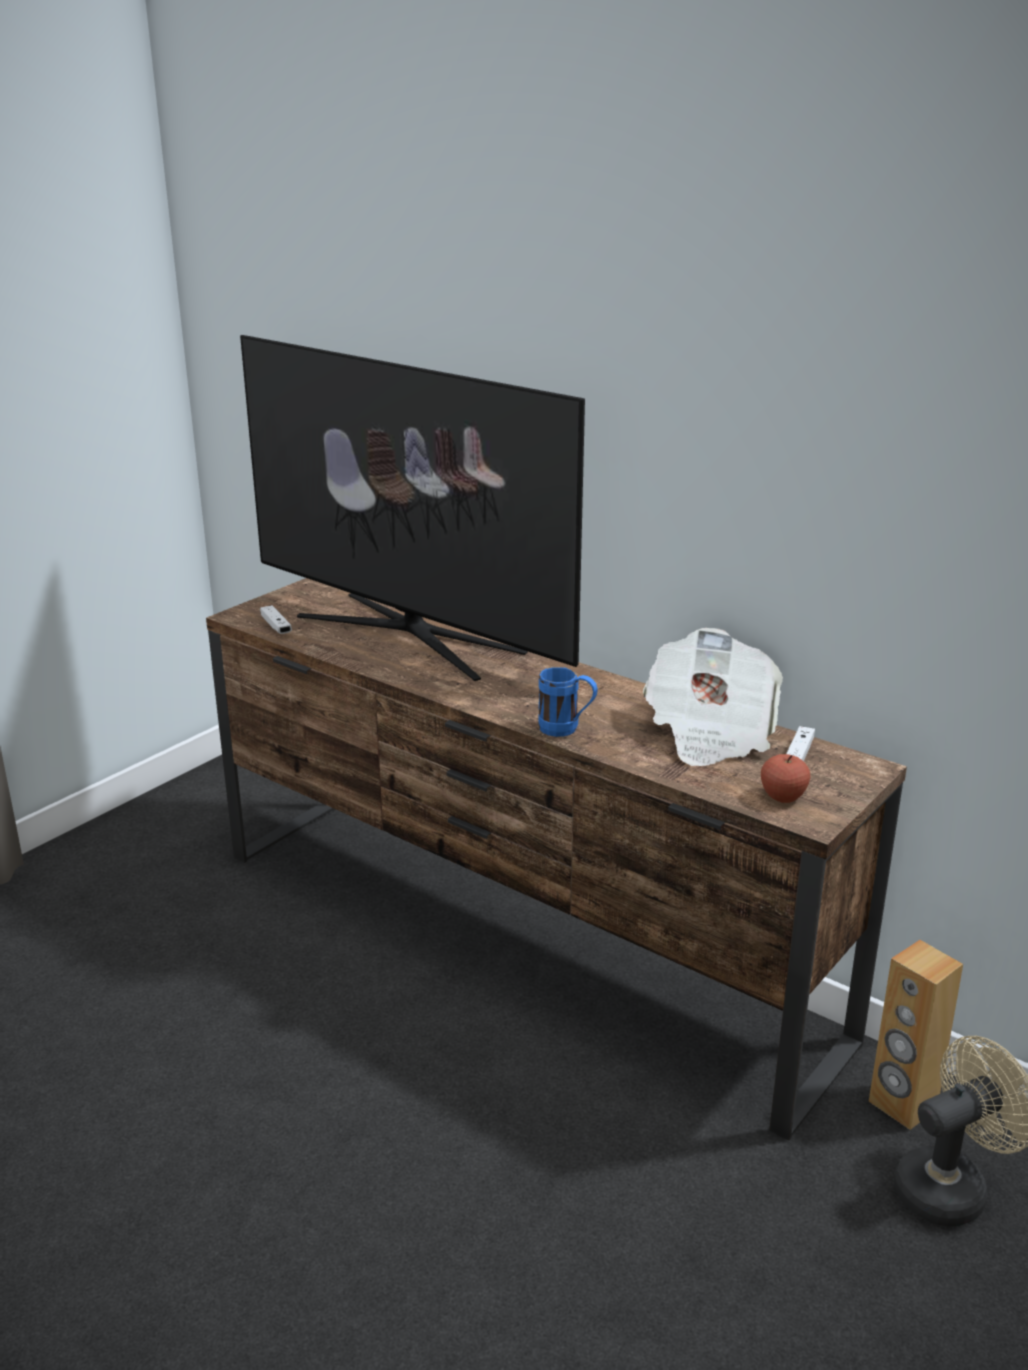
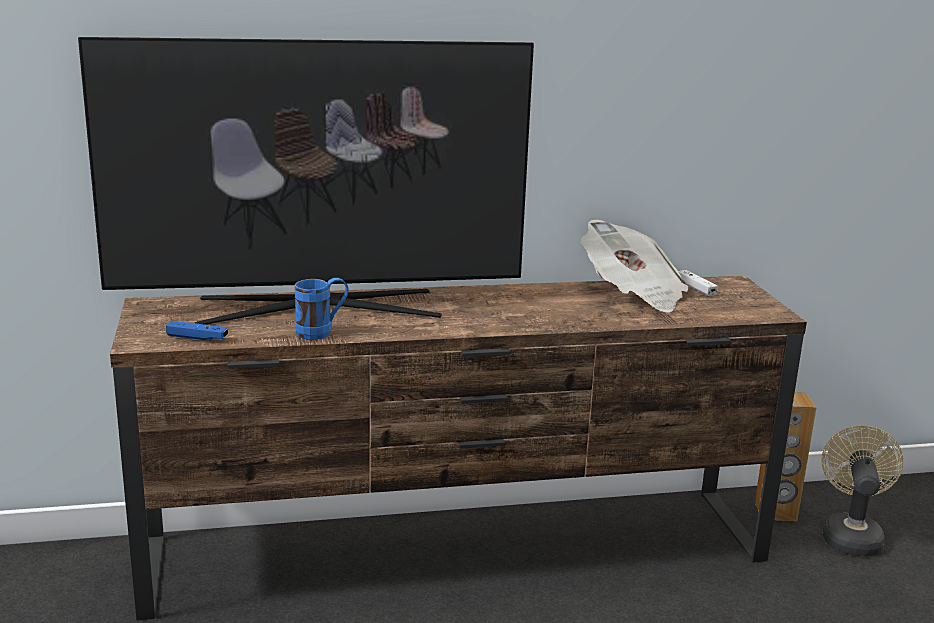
camera: 50 degrees left, 5 degrees down
white game controller [260,605,292,634] -> blue game controller [166,321,228,341]
blue mug [538,667,598,737] -> blue mug moved to [295,278,349,340]
apple [761,754,810,803] -> none

